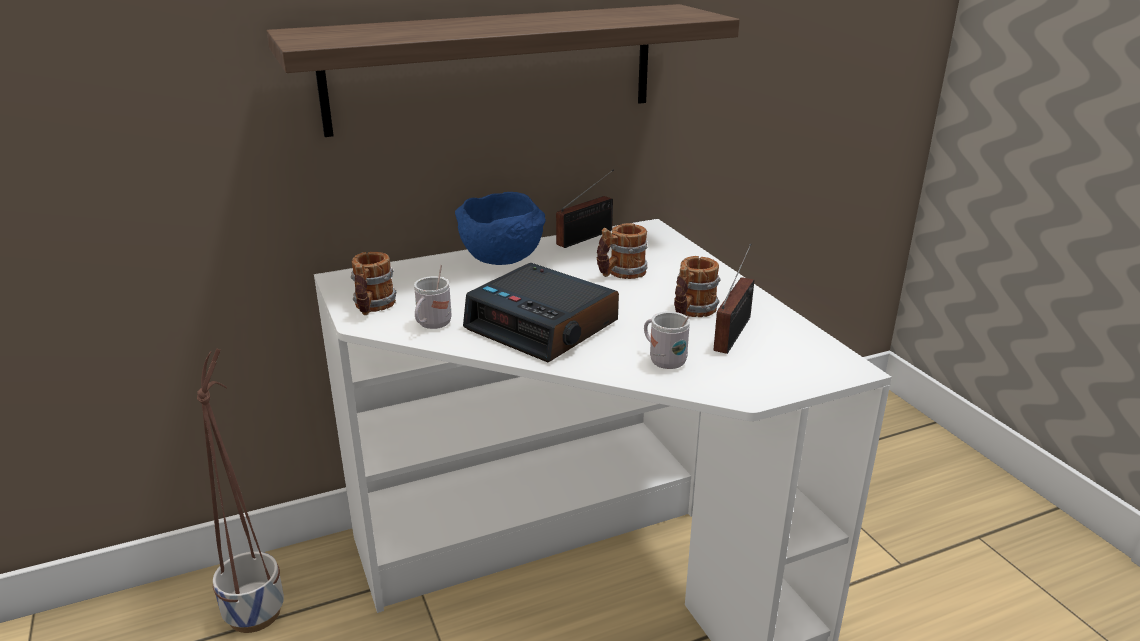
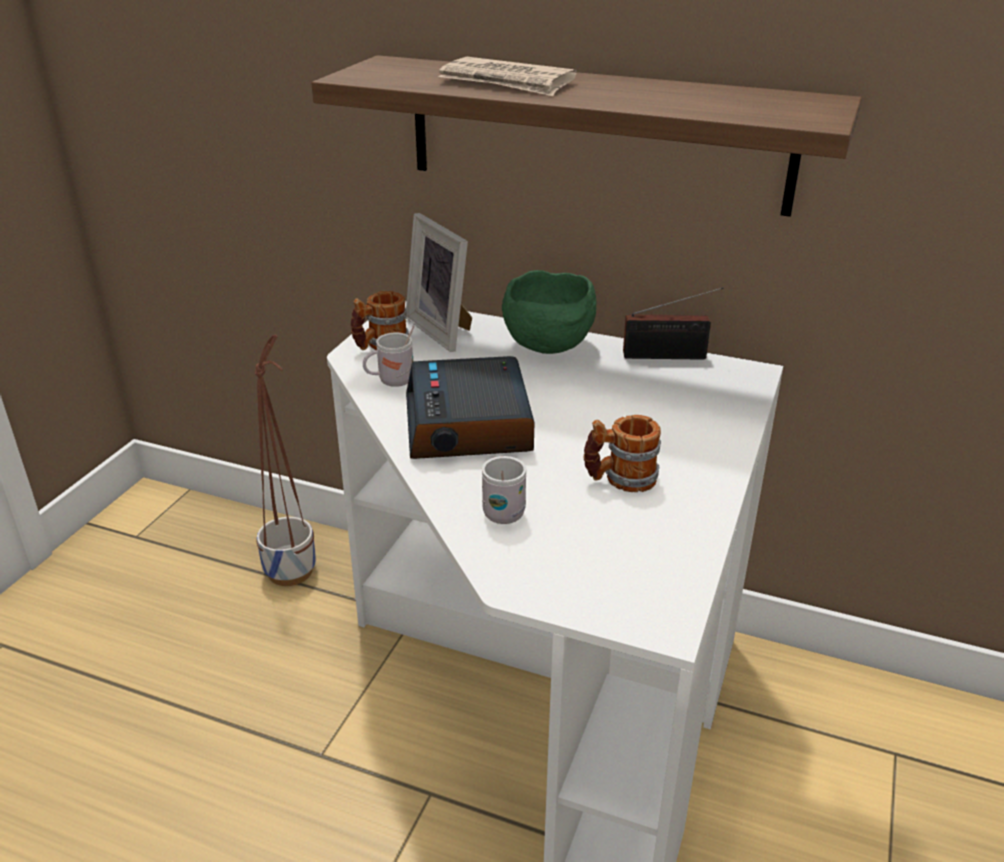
camera: 45 degrees right, 5 degrees up
blue bowl [455,192,546,265] -> green bowl [502,270,596,354]
mug [597,223,647,279] -> none
radio [714,243,754,354] -> none
none -> picture frame [406,213,472,352]
none -> newspaper [439,57,577,96]

